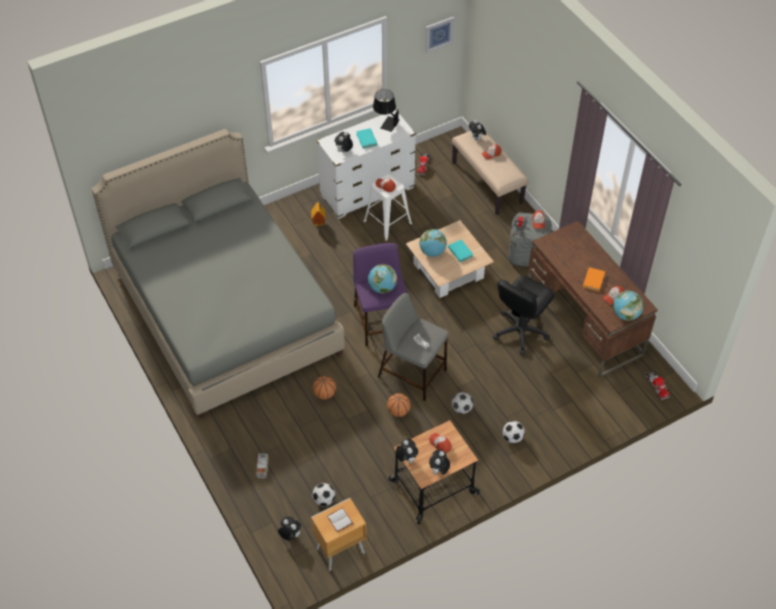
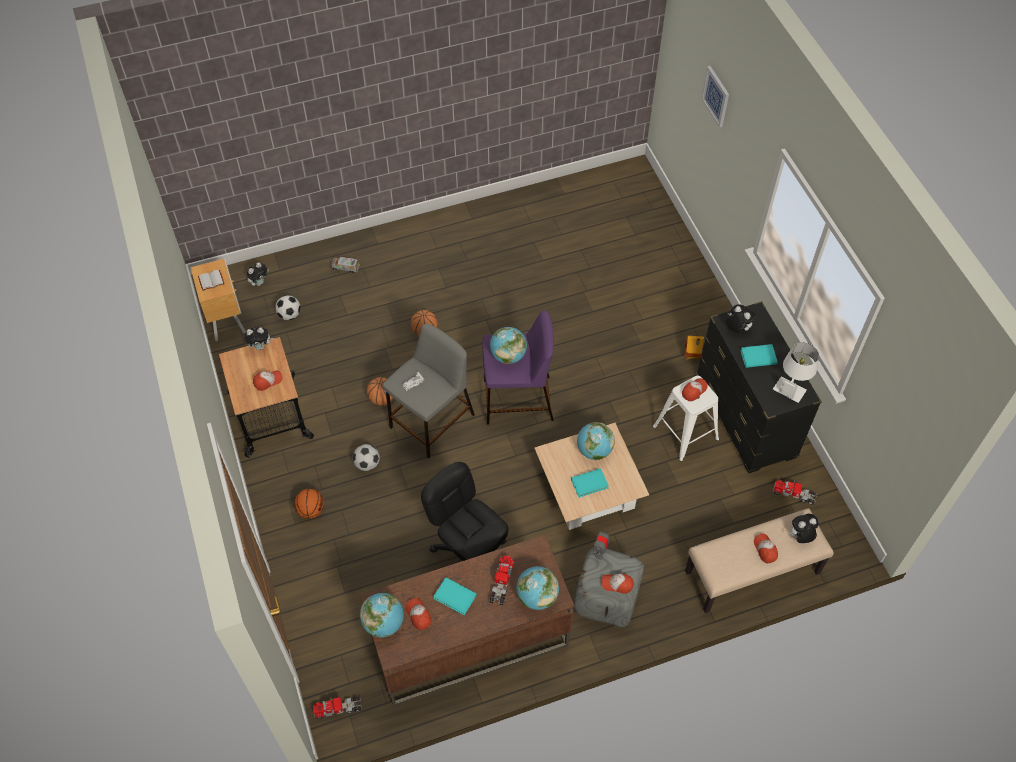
camera: 100 degrees right, 5 degrees up
grey bed [92,129,345,419] -> none
white dresser [316,109,416,219] -> black dresser [697,301,822,473]
black table lamp [373,89,400,132] -> white table lamp [773,342,819,403]
picture [425,17,454,53] -> picture moved to [701,66,729,128]
plush toy [429,450,450,476] -> none
football [502,421,525,443] -> basketball [294,489,324,519]
orange book [583,267,605,292] -> turquoise book [433,577,477,615]
none -> toy truck [490,555,515,606]
none -> globe [516,566,559,610]

